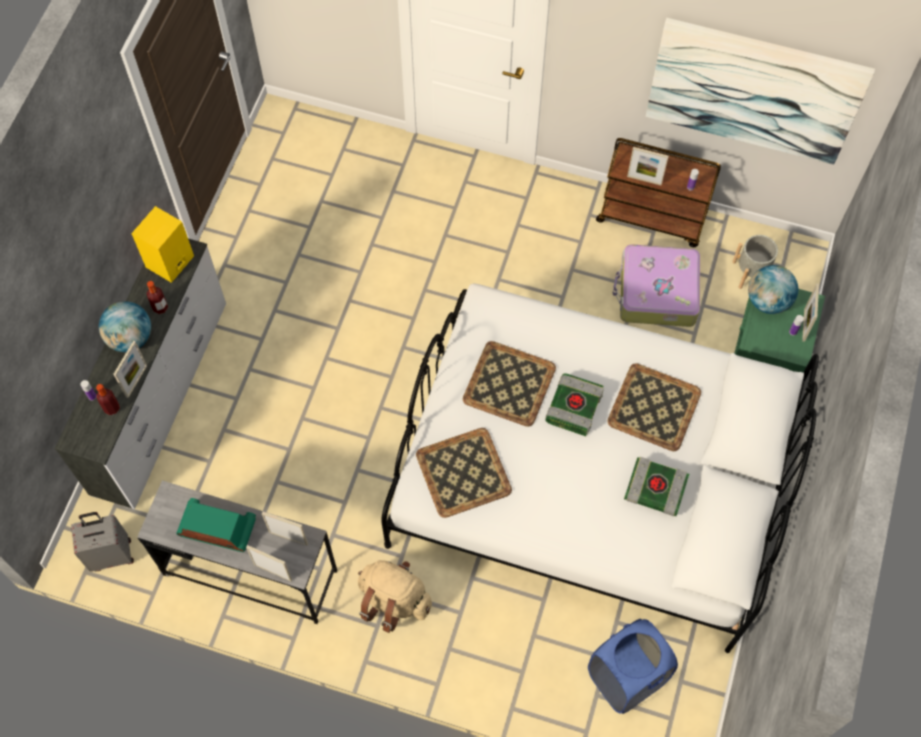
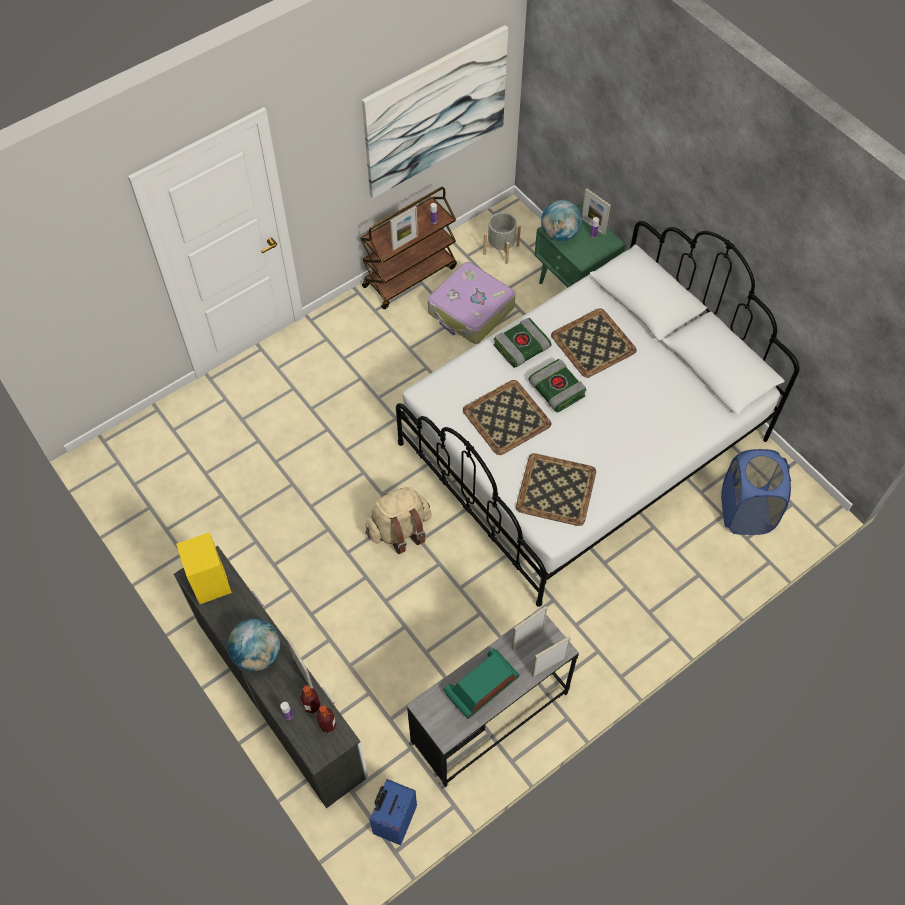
camera: 55 degrees left, 5 degrees down
grey suitcase [71,512,134,572] -> blue suitcase [370,779,417,845]
bottle [147,281,168,314] -> bottle moved to [316,705,336,733]
beige backpack [358,560,432,633] -> beige backpack moved to [365,487,432,554]
book [624,457,689,516] -> book moved to [493,318,551,368]

